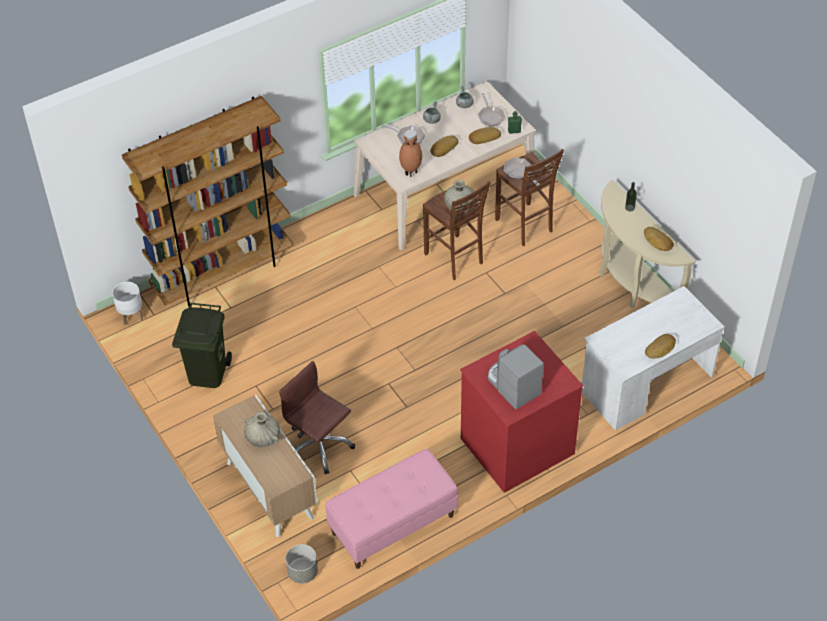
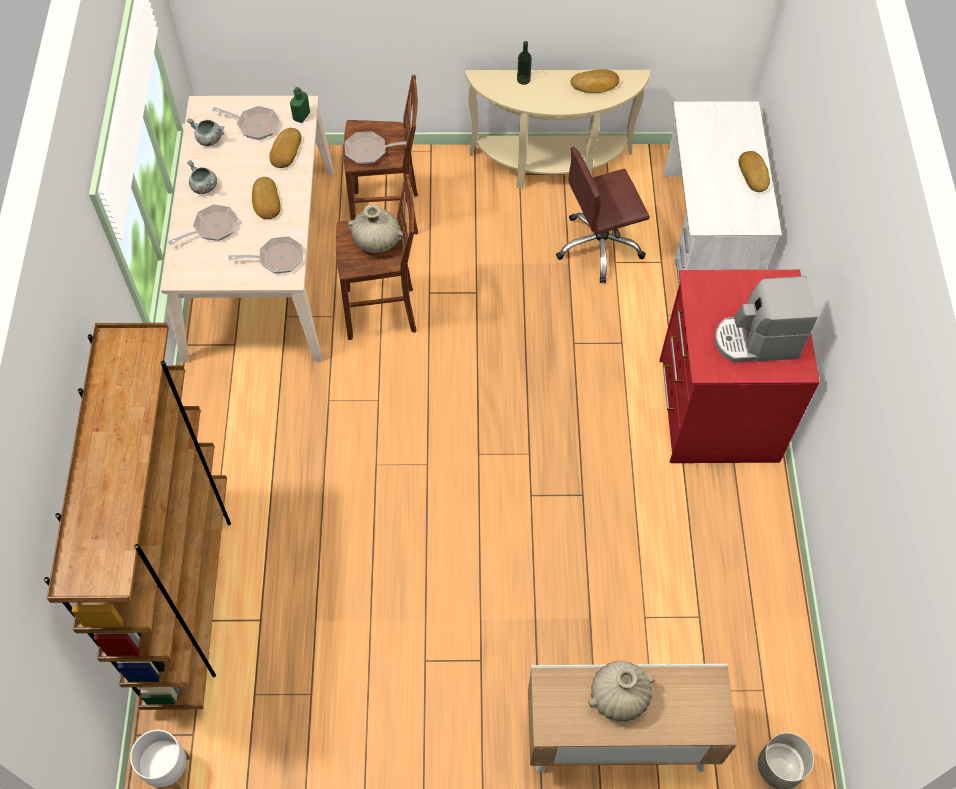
camera: 60 degrees left, 10 degrees up
green trash can [172,303,232,388] -> none
brown office chair [279,361,355,474] -> brown office chair moved to [556,147,650,283]
pink bench [326,449,458,569] -> none
brown vase [399,130,422,177] -> frying pan [228,236,303,273]

